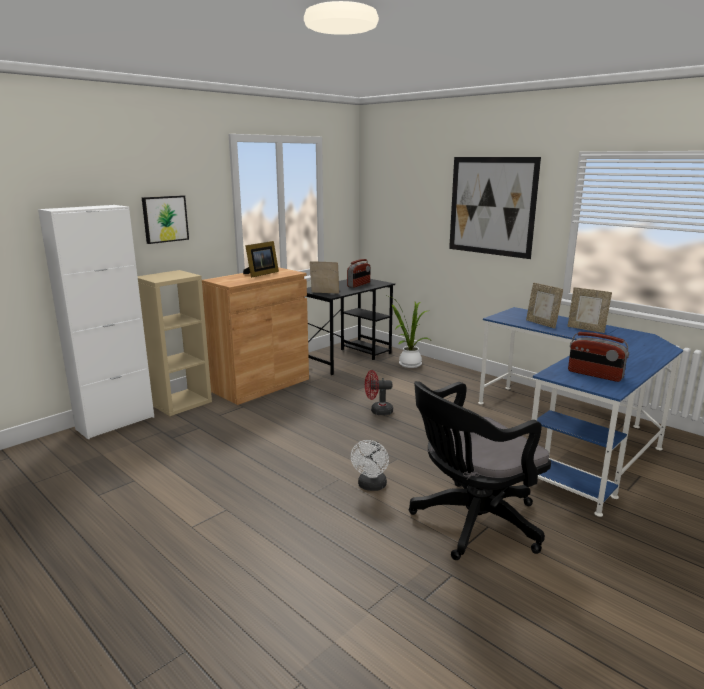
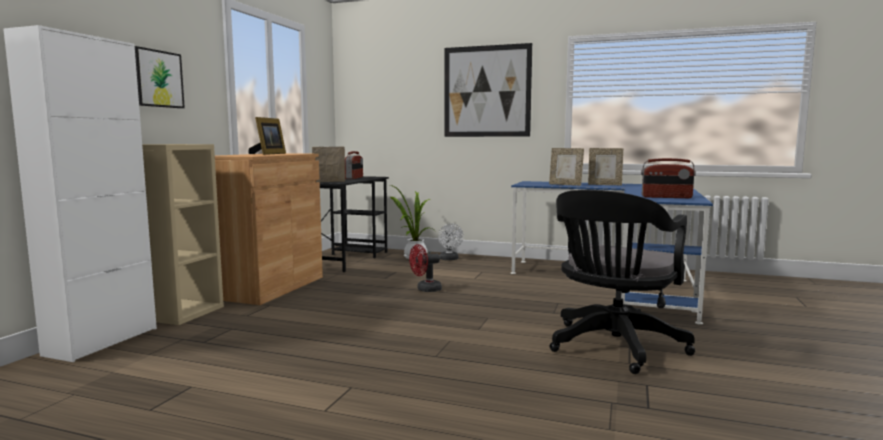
camera: 25 degrees left, 10 degrees down
white fan [351,440,389,491] -> white fan moved to [438,223,464,260]

